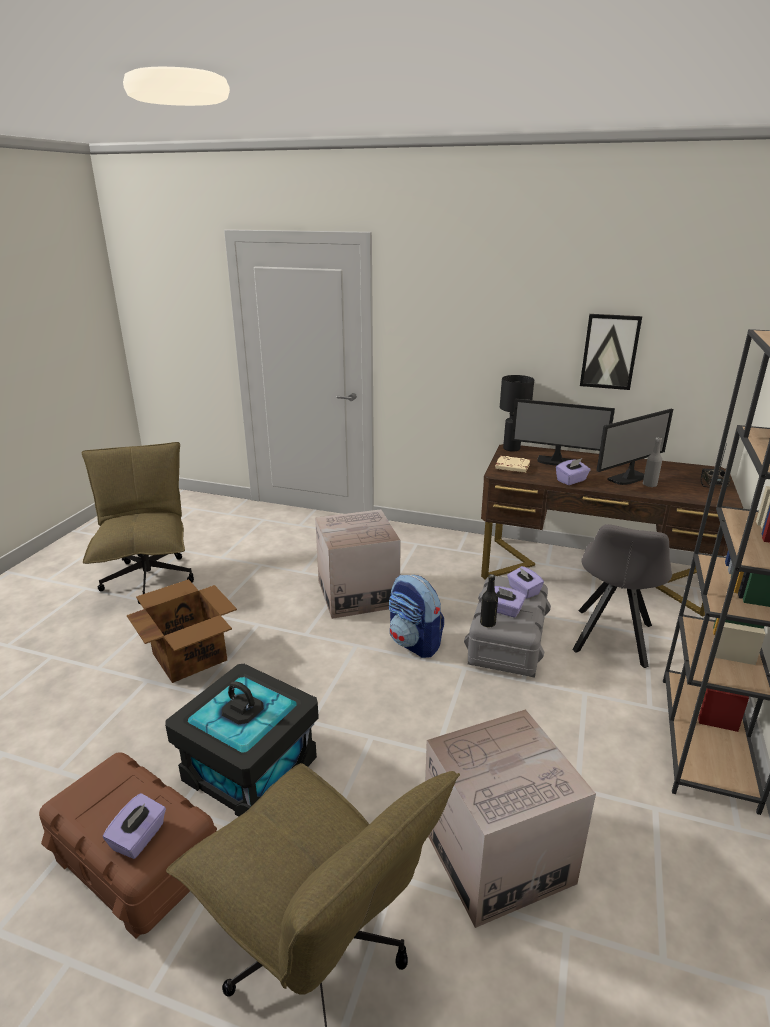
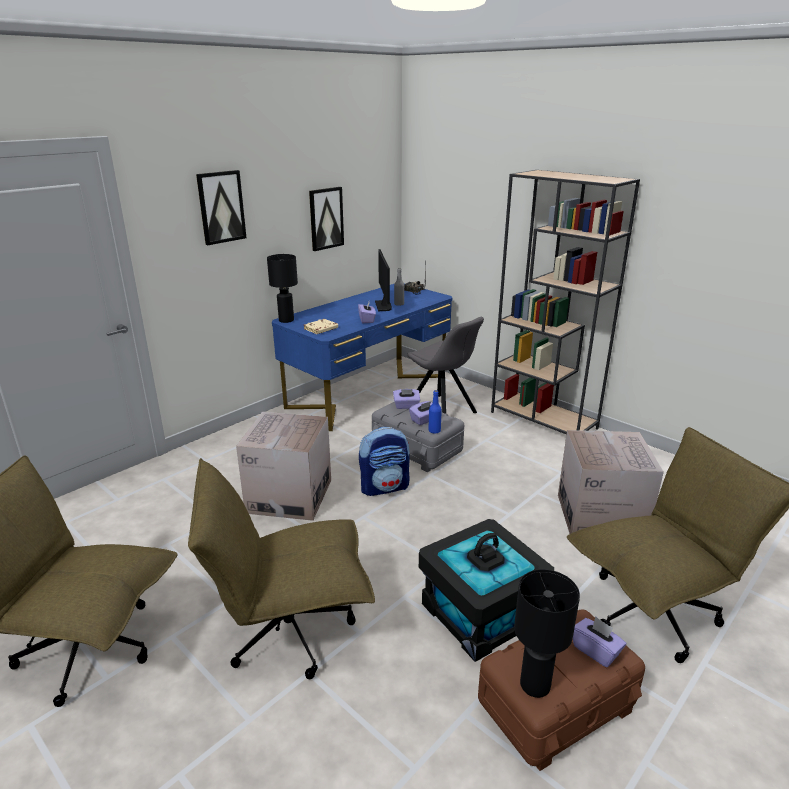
camera: 65 degrees left, 0 degrees up
cardboard box [127,579,237,683] -> beige office chair [188,458,375,679]
black bottle [480,574,498,628] -> blue bottle [428,390,442,434]
brown desk [481,444,743,617] -> blue desk [272,284,452,431]
monitor [511,398,615,466] -> none
none -> picture [196,170,247,245]
none -> black table lamp [514,569,580,698]

